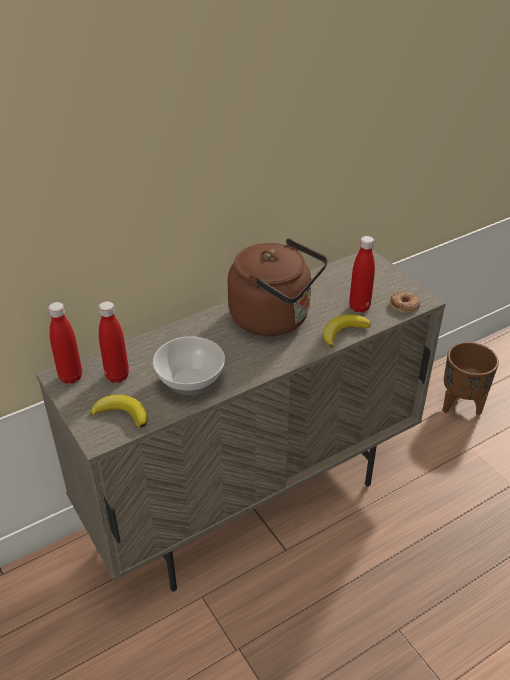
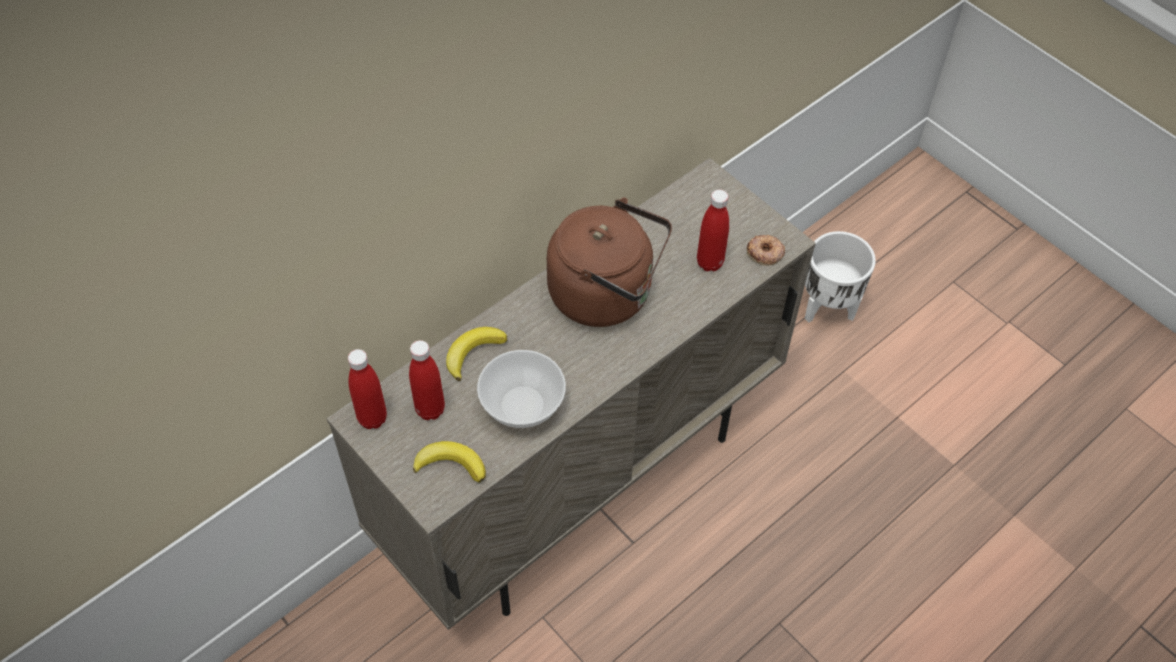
camera: 10 degrees left, 15 degrees up
banana [323,314,371,348] -> banana moved to [446,327,507,381]
brown planter [443,342,499,416] -> white planter [805,231,876,323]

